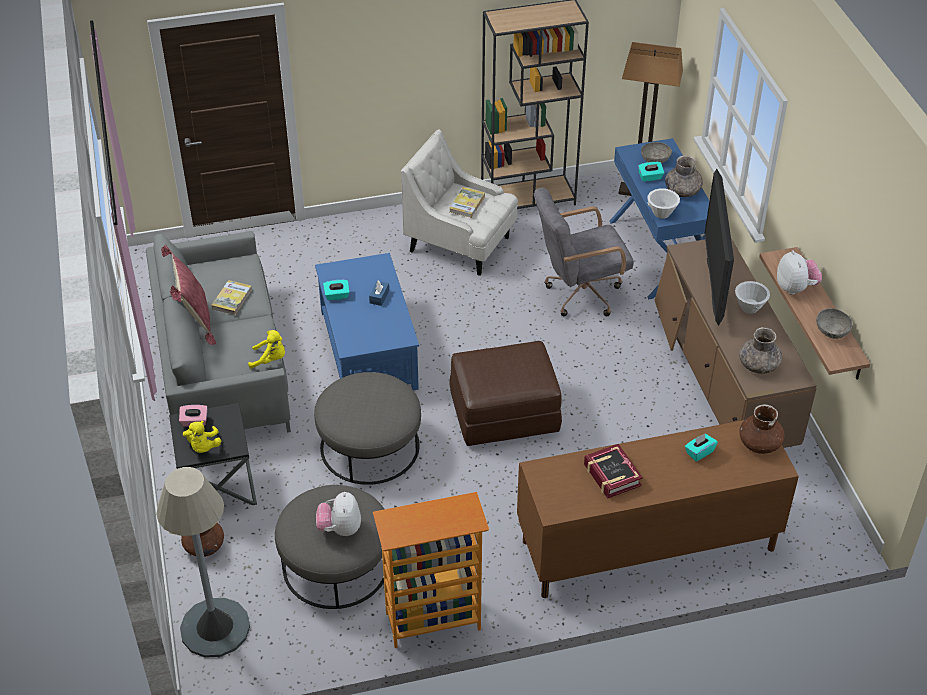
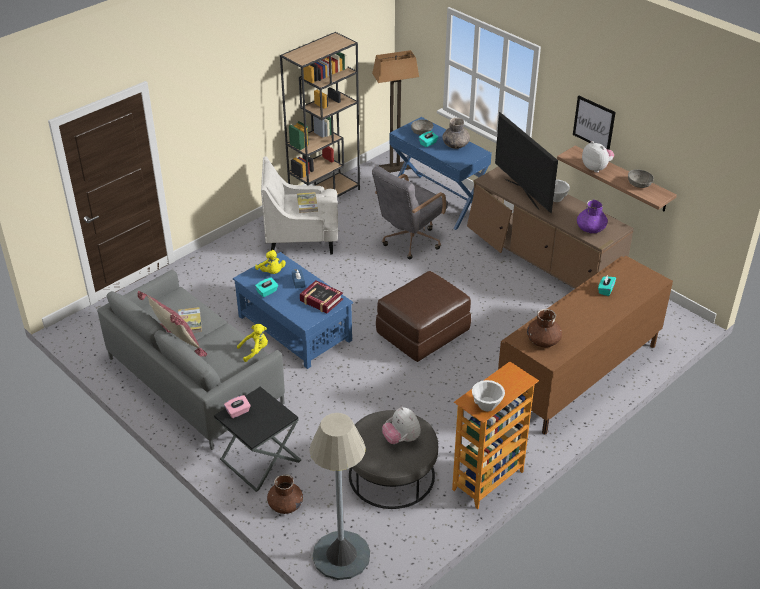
camera: 30 degrees left, 5 degrees down
yellow plush toy [183,421,221,453] -> yellow plush toy moved to [255,250,286,274]
grey ottoman [314,372,421,485] -> none
book [584,444,643,498] -> book moved to [300,280,343,313]
white bowl [647,189,680,219] -> white bowl moved to [472,380,505,412]
grey vase [739,327,782,374] -> purple vase [577,200,608,234]
brown vase [739,404,785,454] -> brown vase moved to [527,309,562,347]
none -> picture [573,95,616,150]

